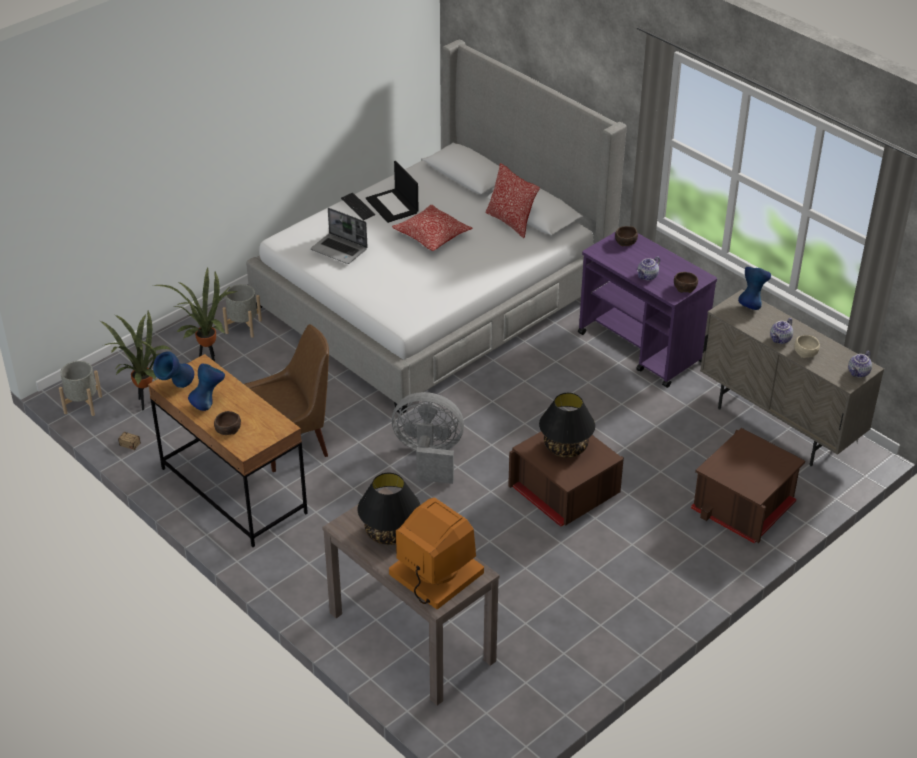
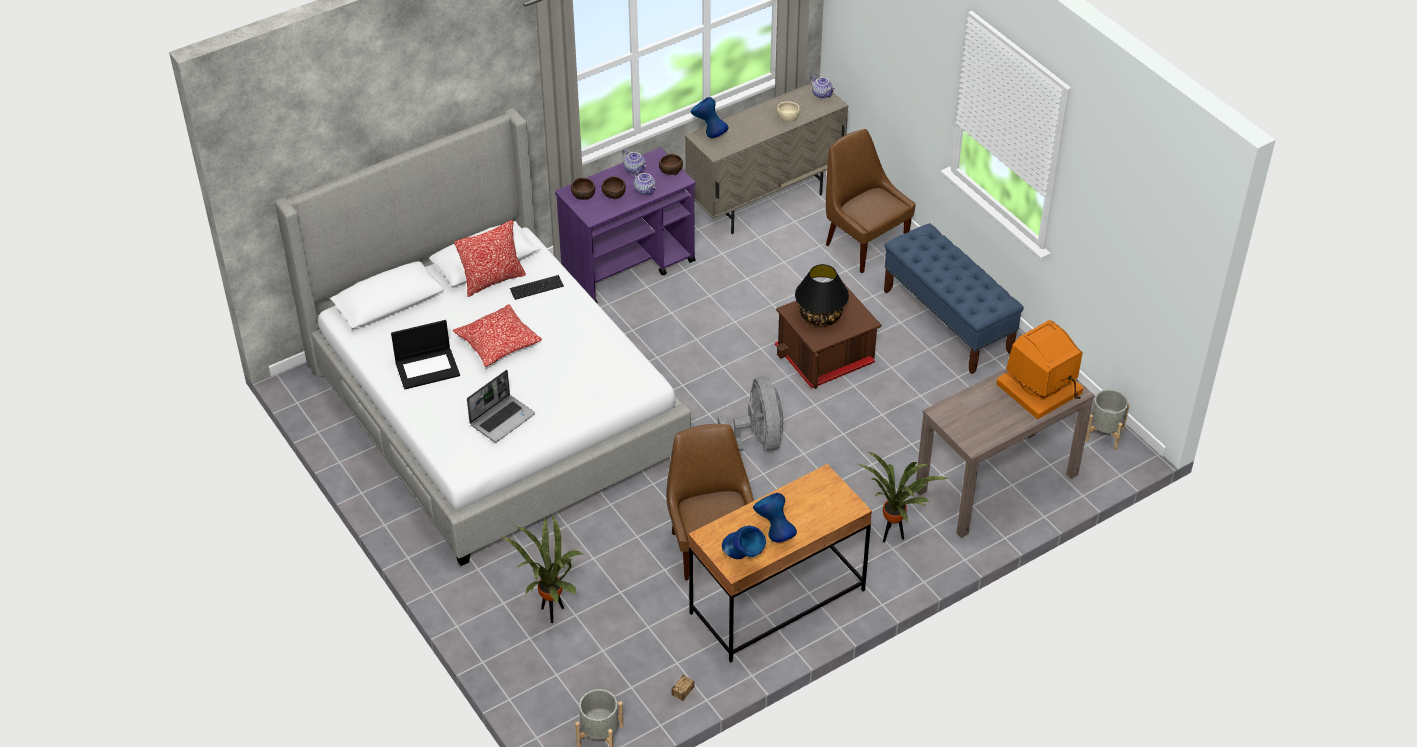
camera: 80 degrees left, 5 degrees up
potted plant [100,311,171,410] -> potted plant moved to [857,452,949,543]
brown bowl [214,411,241,435] -> brown bowl moved to [601,176,626,199]
grey planter [222,284,262,338] -> grey planter moved to [1085,389,1130,450]
keyboard [341,193,375,220] -> keyboard moved to [510,275,564,300]
black table lamp [358,473,420,545] -> none
grey fan [392,392,464,484] -> grey fan turned 150 degrees clockwise [718,376,784,451]
brown storage box [691,428,805,543] -> brown chair [826,129,916,273]
teapot [770,318,793,344] -> teapot moved to [622,150,646,174]
none -> blue bench [884,223,1024,374]

